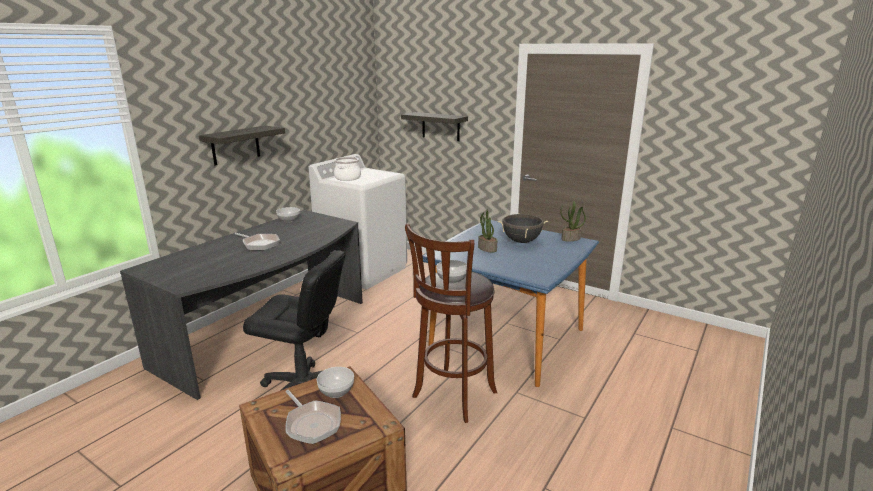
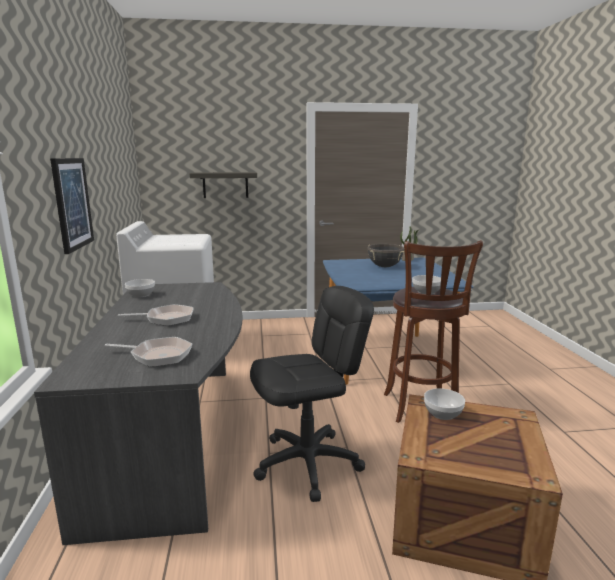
camera: 40 degrees left, 5 degrees down
shelf [199,126,285,166] -> picture [50,158,94,254]
frying pan [285,390,341,444] -> frying pan moved to [105,337,192,367]
cooking pot [334,157,361,181] -> none
potted plant [478,209,497,252] -> none

